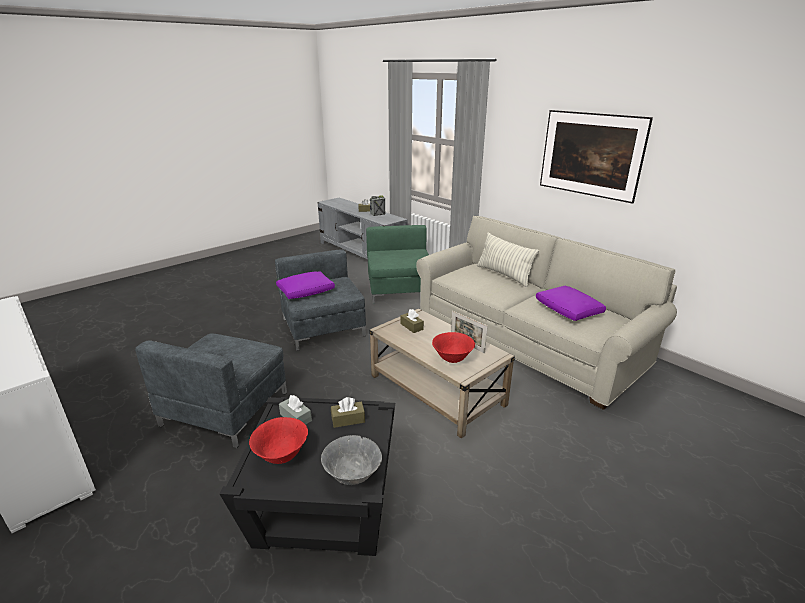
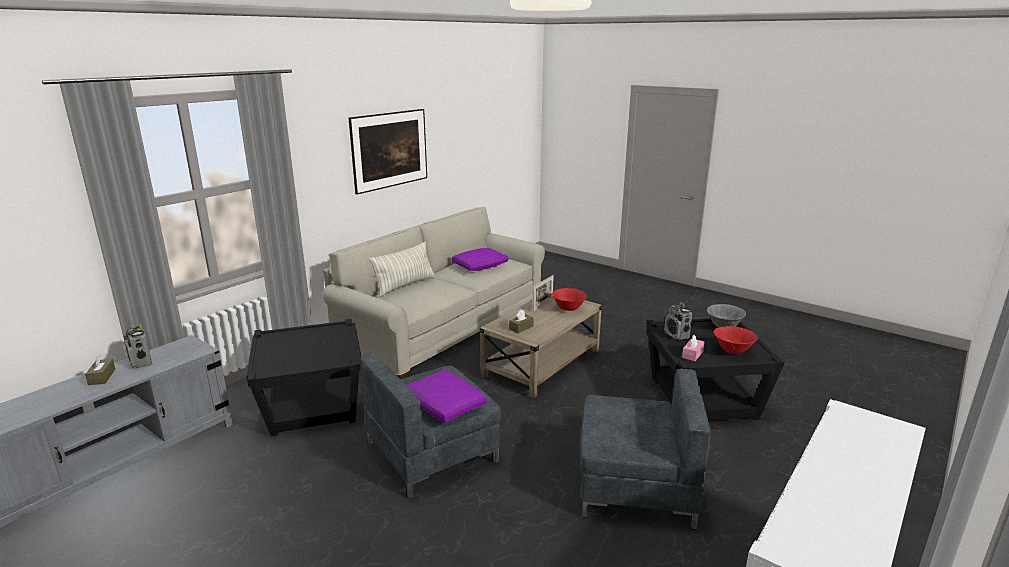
camera: 100 degrees left, 5 degrees down
grey tissue box [279,395,312,425] -> pink tissue box [682,335,705,361]
brown tissue box [331,397,365,428] -> radio [664,302,693,340]
green armchair [366,225,429,304] -> black side table [247,319,362,436]

